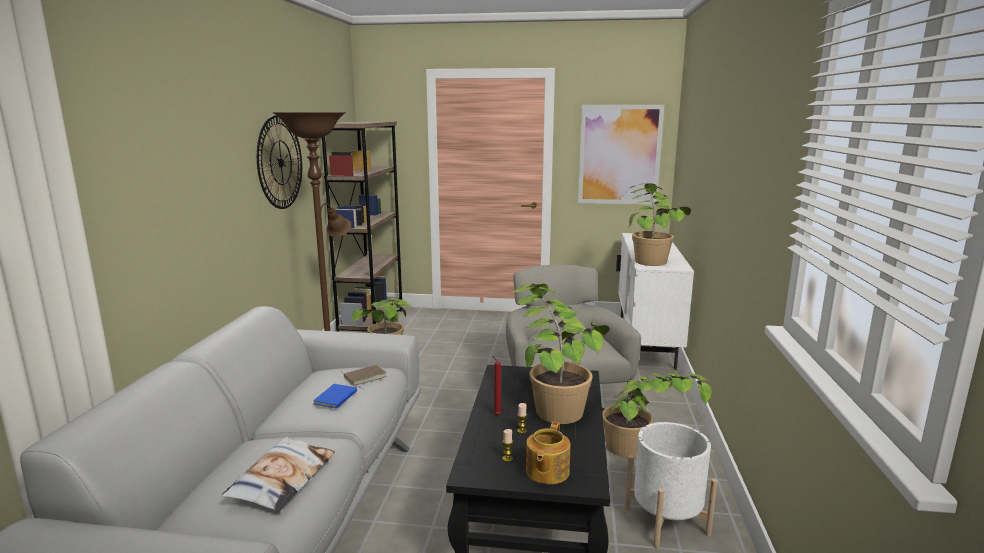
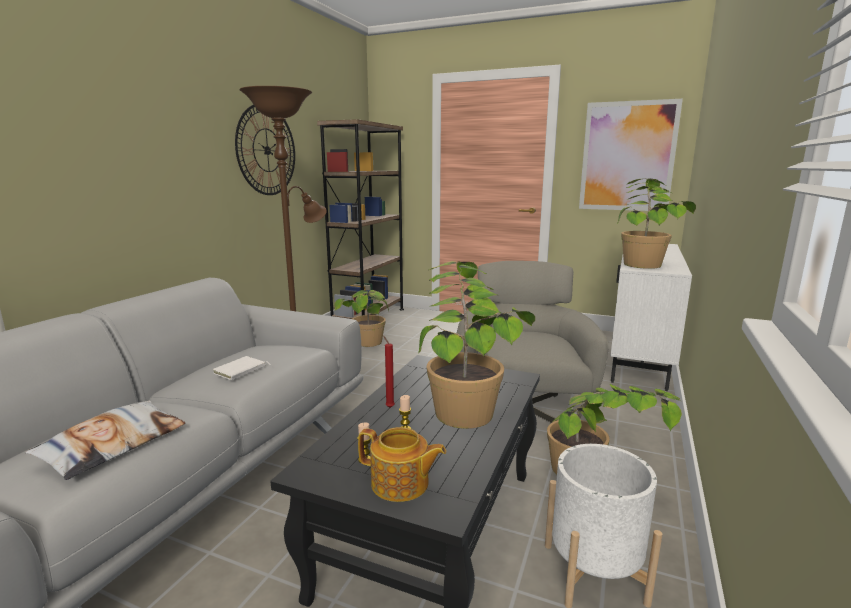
camera: 15 degrees right, 0 degrees up
blue book [314,384,364,409] -> white book [213,356,271,380]
brown book [342,365,386,386] -> none
teapot [526,422,570,484] -> teapot turned 105 degrees counterclockwise [358,427,446,502]

